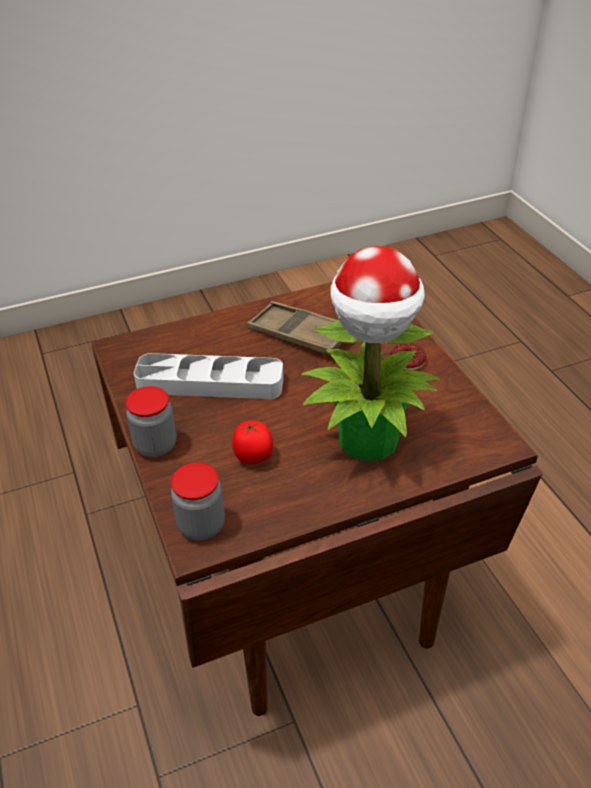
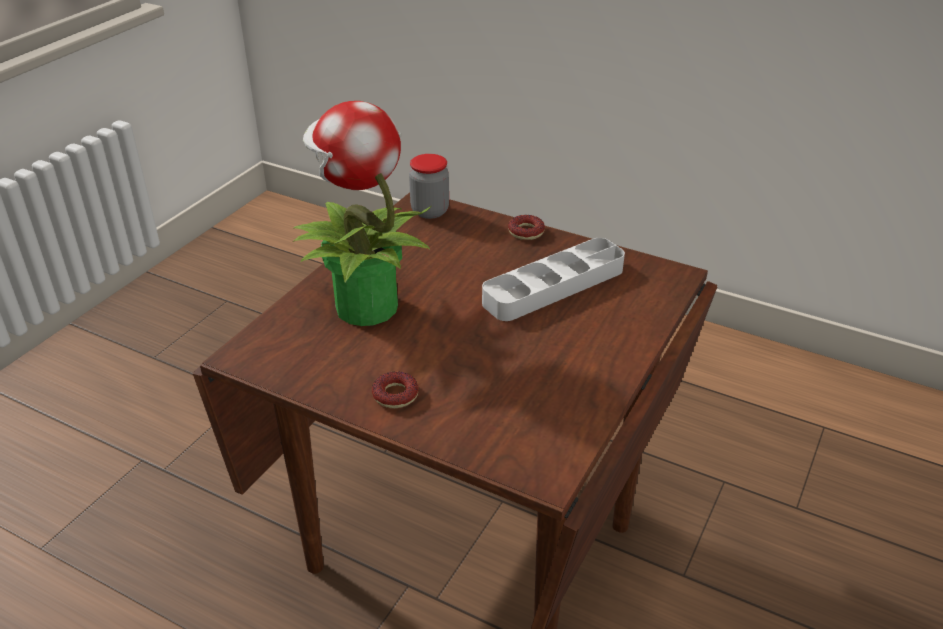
camera: 140 degrees right, 5 degrees down
jar [126,386,176,457] -> donut [508,215,545,240]
tomato [232,421,273,464] -> none
brown tray [247,301,343,355] -> none

